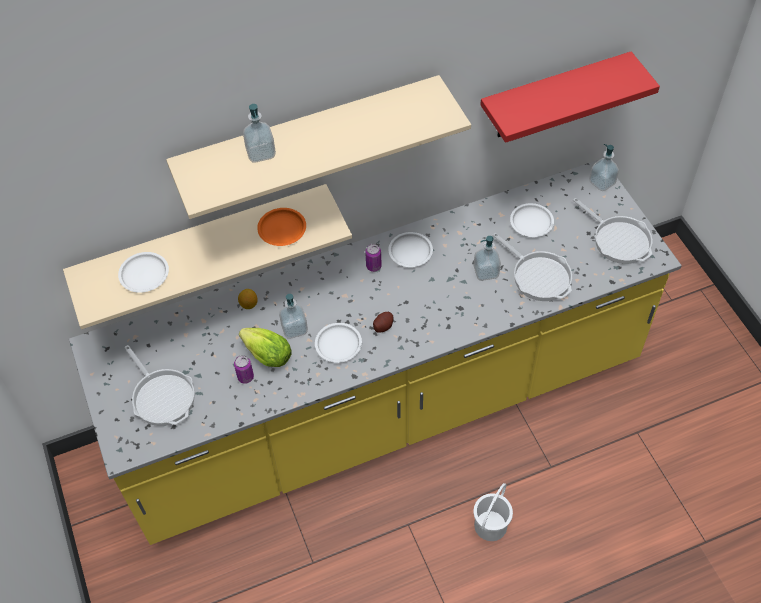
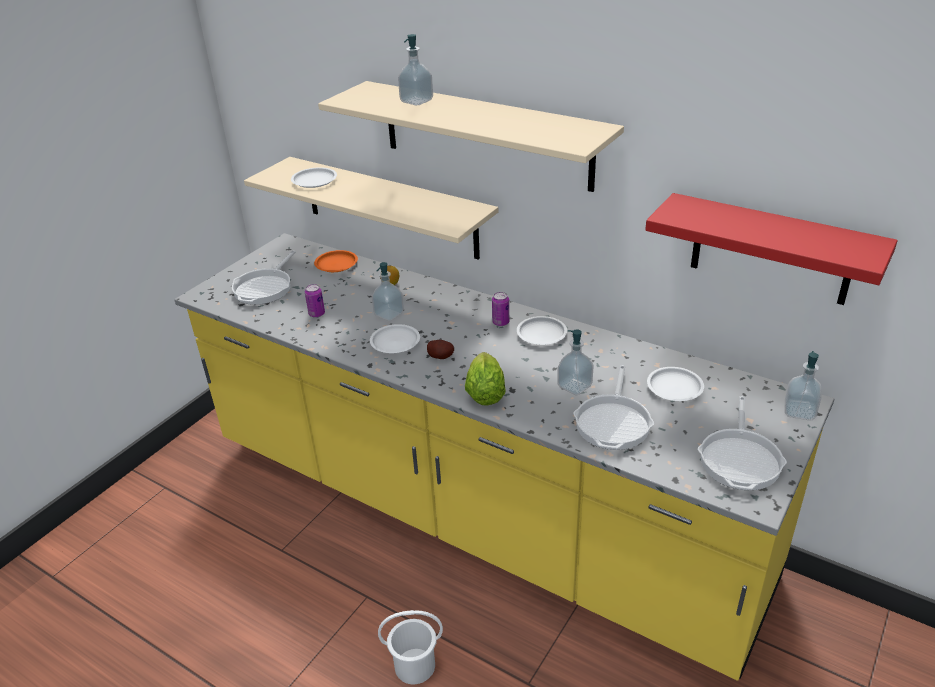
camera: 55 degrees right, 20 degrees down
lettuce [239,328,292,367] -> lettuce moved to [465,352,506,406]
orange plate [257,208,306,246] -> orange plate moved to [314,250,358,272]

